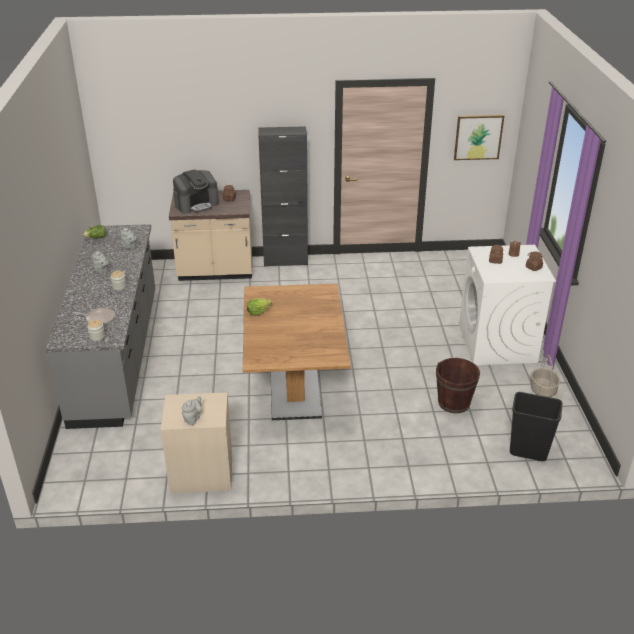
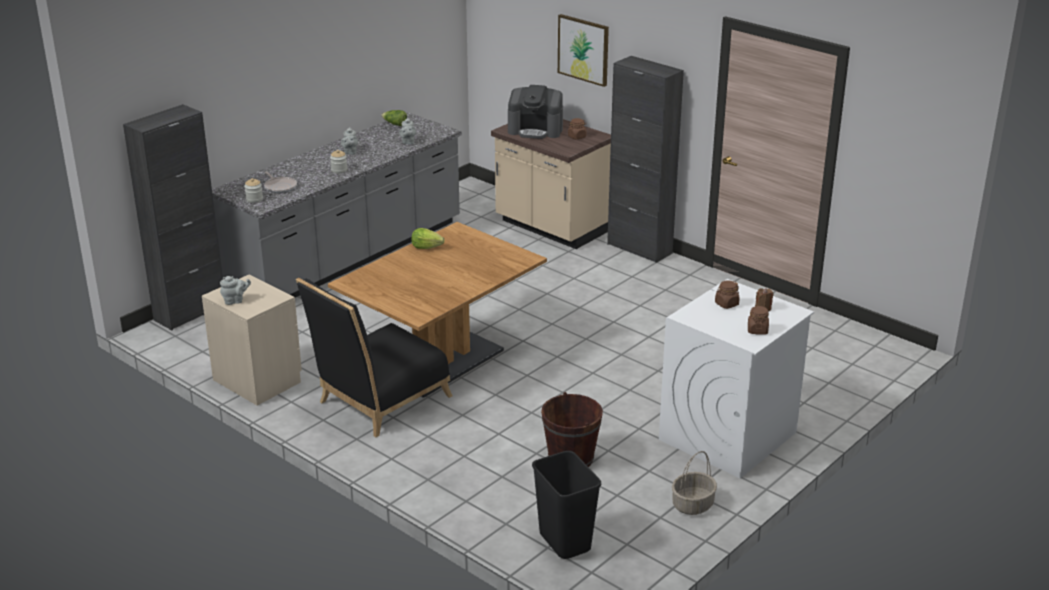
camera: 45 degrees right, 5 degrees down
picture [454,115,504,160] -> picture moved to [558,14,609,87]
none -> black cabinet [123,104,223,330]
none -> black chair [296,278,452,437]

